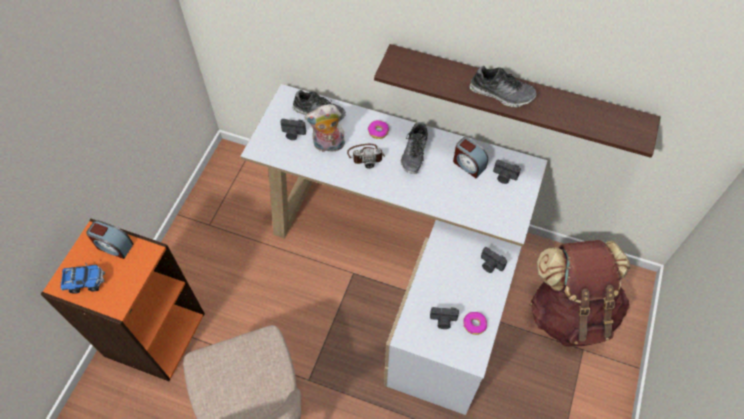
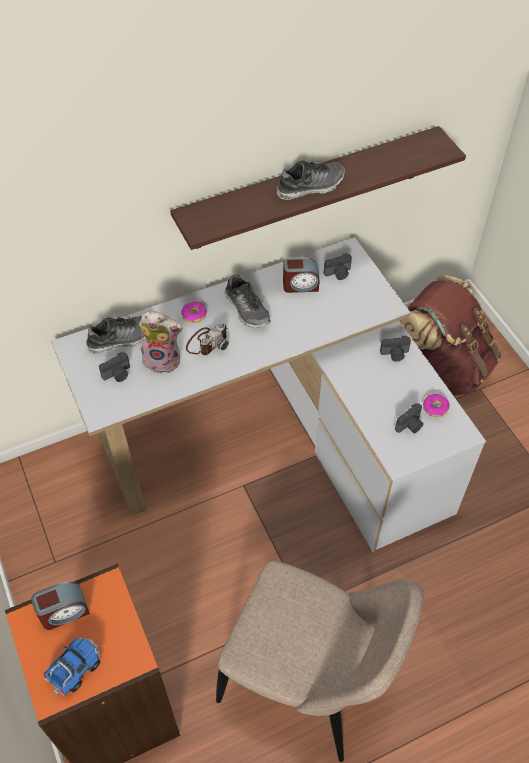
camera: 45 degrees left, 5 degrees down
plush toy [304,104,345,152] -> plush toy turned 120 degrees counterclockwise [139,311,183,373]

